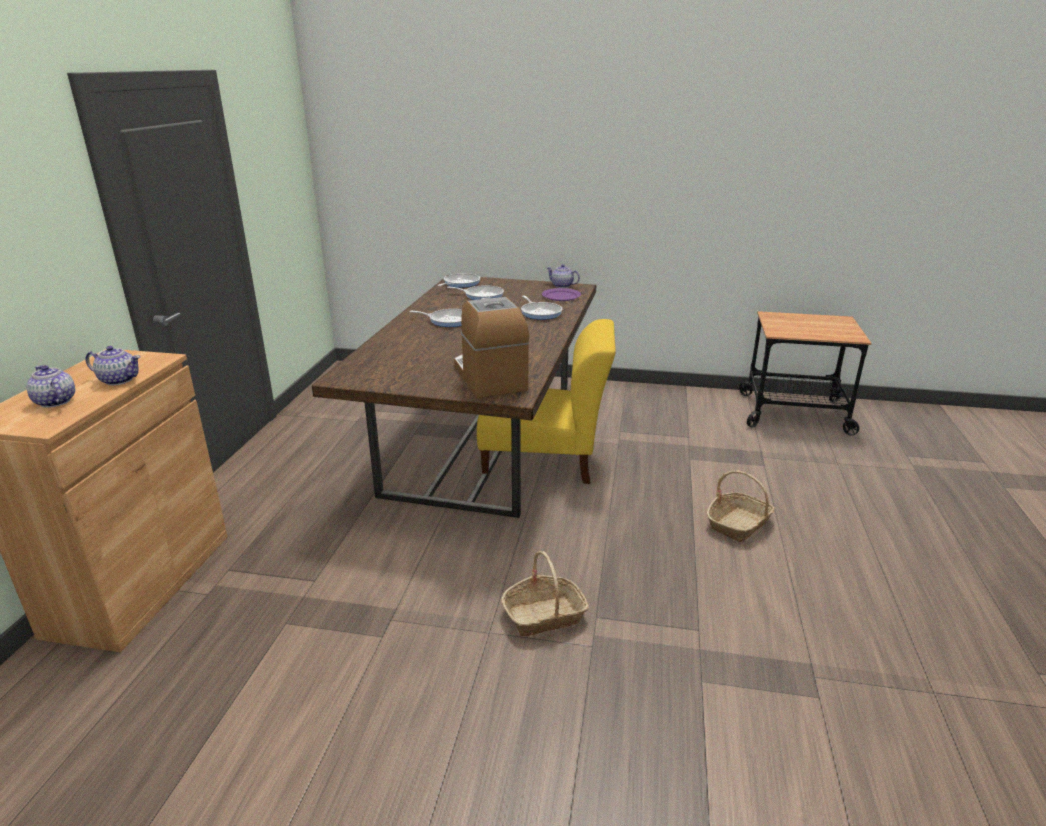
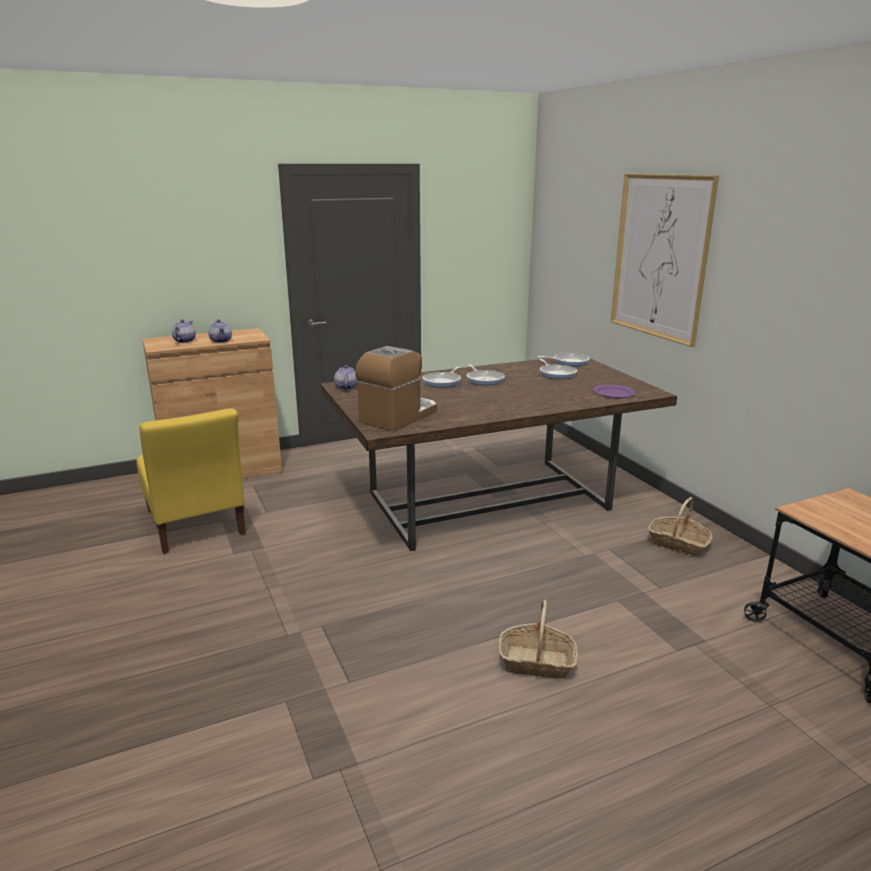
camera: 55 degrees right, 5 degrees down
yellow chair [477,319,616,484] -> yellow chair moved to [137,408,246,554]
basket [501,551,589,636] -> basket moved to [648,497,713,556]
frying pan [521,296,562,320] -> frying pan moved to [423,366,461,387]
teapot [546,264,580,288] -> teapot moved to [334,365,357,390]
none -> picture [611,174,719,347]

